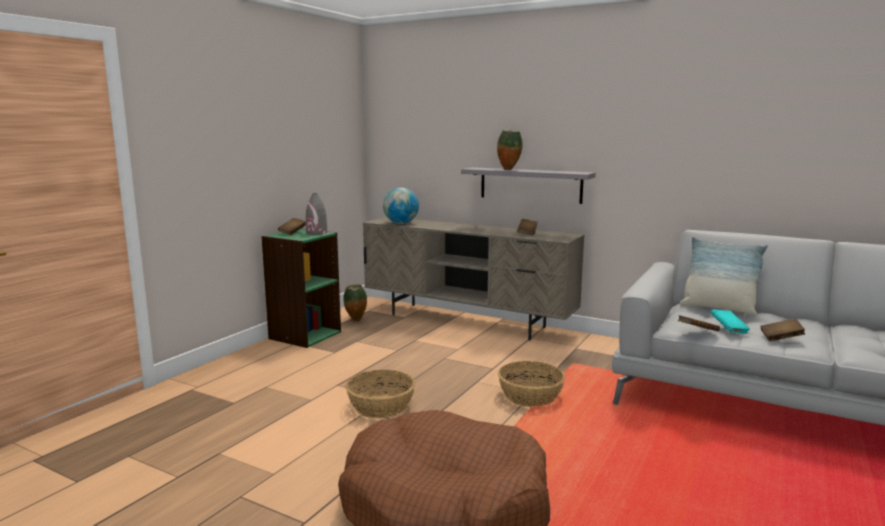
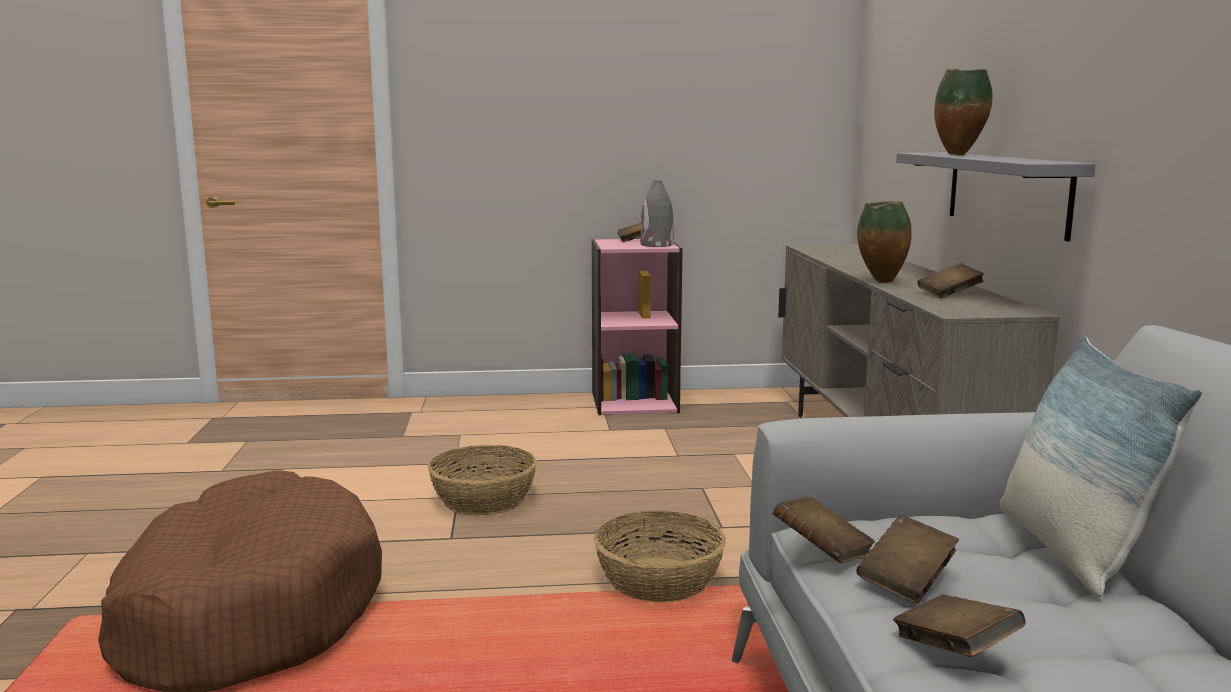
camera: 55 degrees right, 0 degrees up
green bookcase [261,229,341,348] -> pink bookcase [592,239,683,415]
vase [343,284,367,321] -> vase moved to [857,201,912,283]
globe [383,188,419,224] -> none
turquoise book [711,309,750,334] -> brown book [856,515,959,604]

